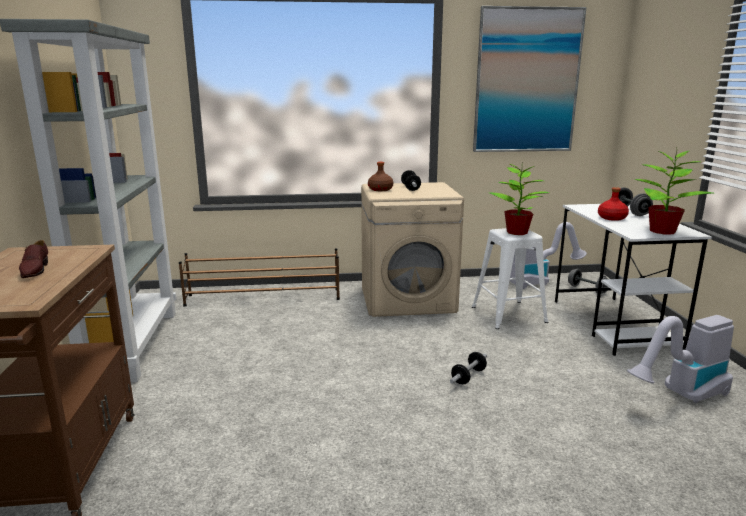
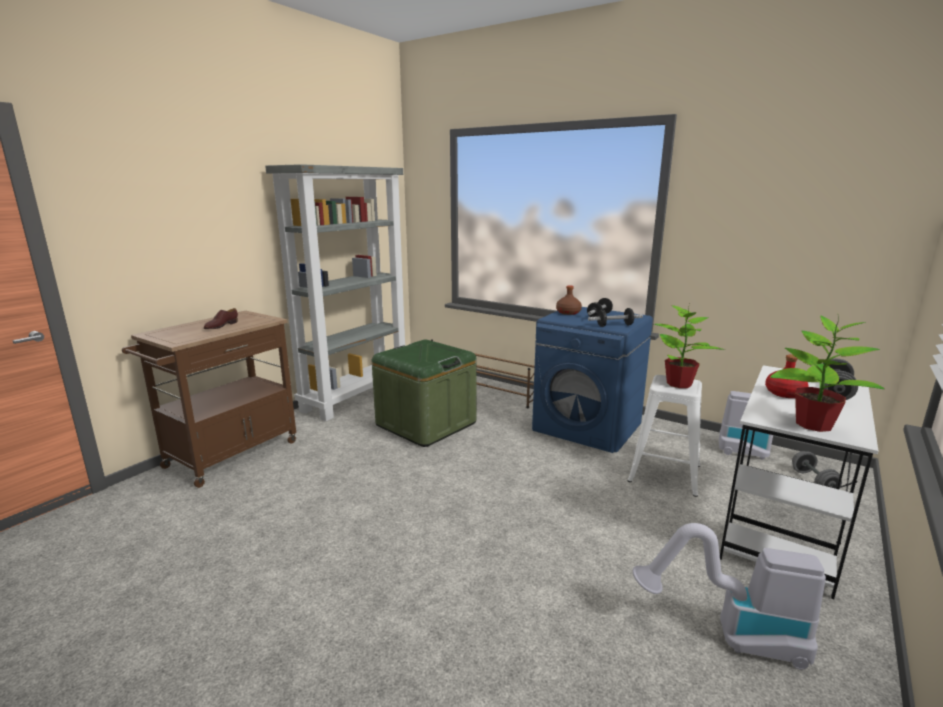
camera: 40 degrees right, 0 degrees up
beige washing machine [361,182,464,317] -> blue washing machine [532,307,653,453]
dumbbell [450,352,487,384] -> dumbbell moved to [588,308,643,327]
picture [473,6,587,152] -> none
none -> green storage box [372,339,477,447]

